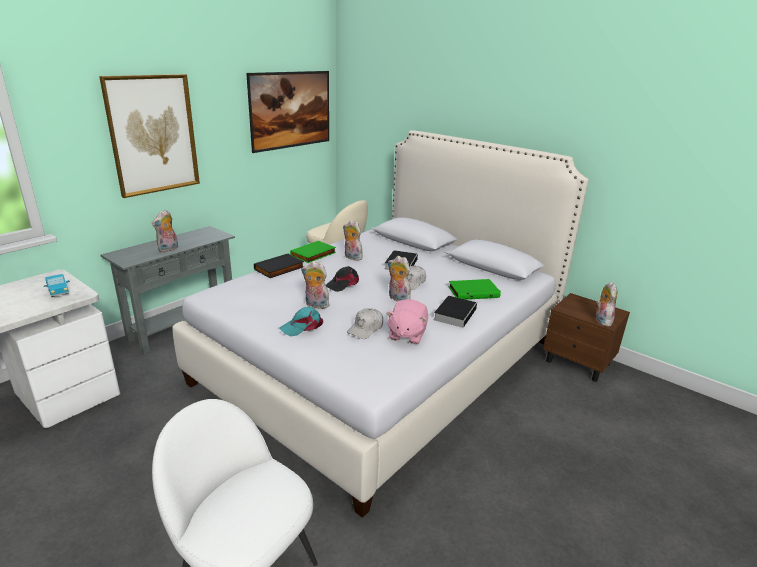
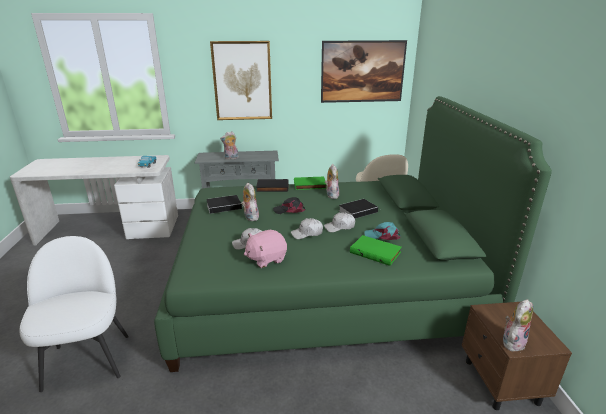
camera: 45 degrees right, 0 degrees up
white bed [172,130,589,518] -> green bed [154,96,552,372]
turquoise cap [279,307,323,336] -> turquoise cap moved to [364,222,401,240]
plush toy [388,256,411,302] -> white cap [291,218,323,239]
book [434,296,477,328] -> book moved to [206,195,242,214]

